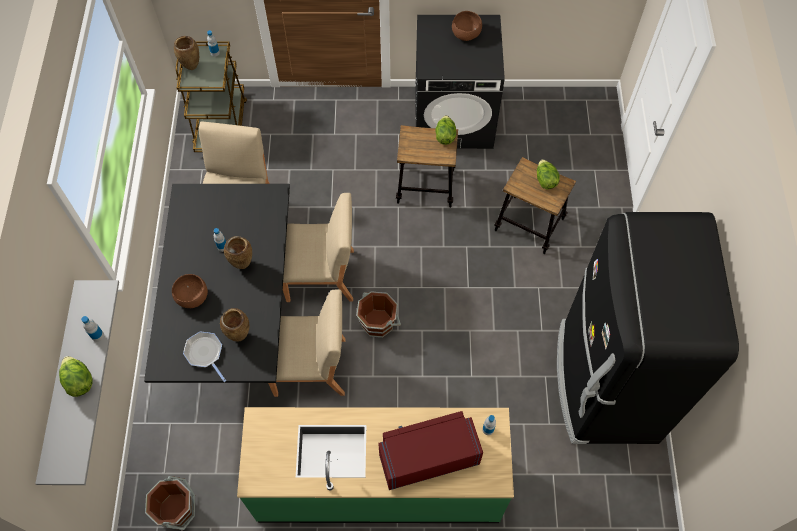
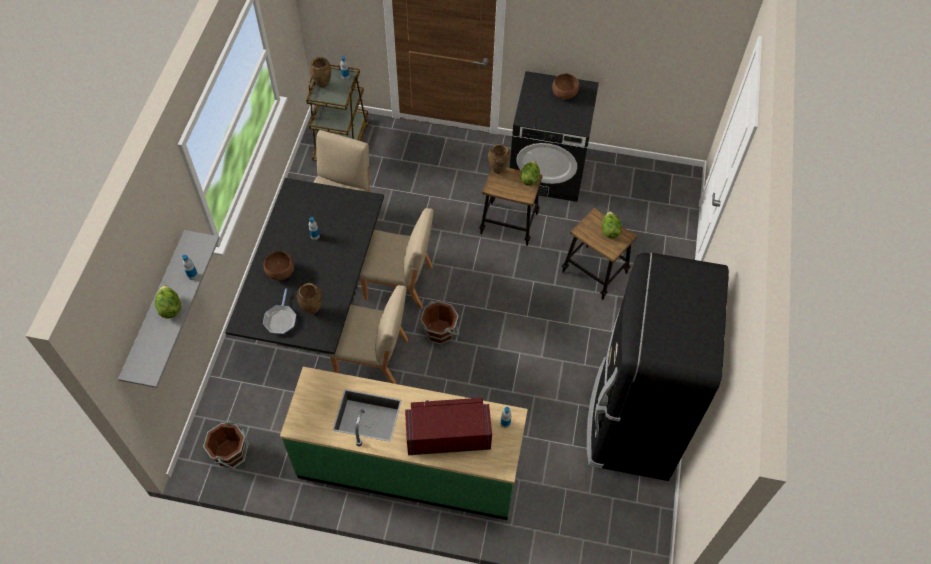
camera: 10 degrees right, 5 degrees down
frying pan [183,332,226,382] -> frying pan turned 150 degrees counterclockwise [263,289,296,334]
brown vase [224,236,252,269] -> brown vase moved to [488,144,510,174]

